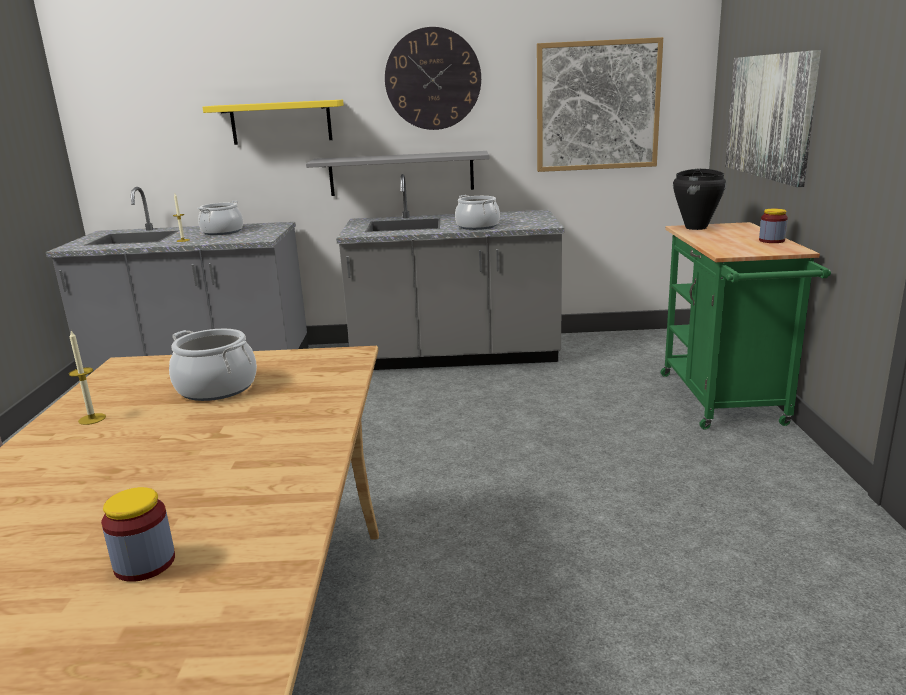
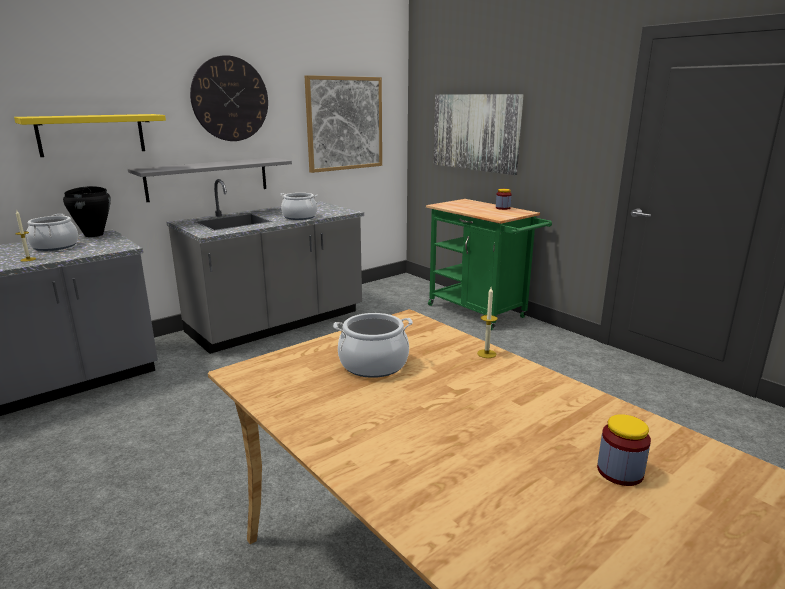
camera: 40 degrees left, 0 degrees up
candle [69,331,106,425] -> candle moved to [477,287,498,358]
black cooking pot [673,169,726,230] -> black cooking pot moved to [63,186,111,237]

